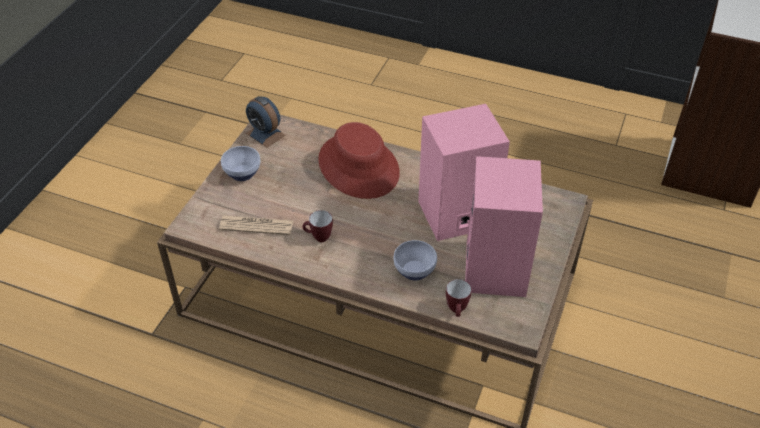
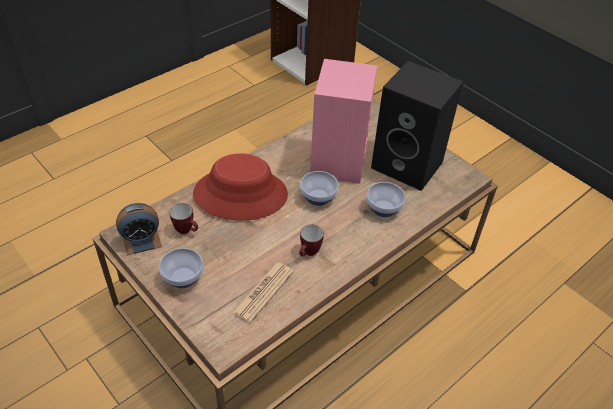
camera: 65 degrees left, 0 degrees up
mug [446,279,472,317] -> mug moved to [170,203,198,234]
pink speaker [465,156,543,297] -> black speaker [371,61,463,191]
none -> bowl [300,171,339,206]

